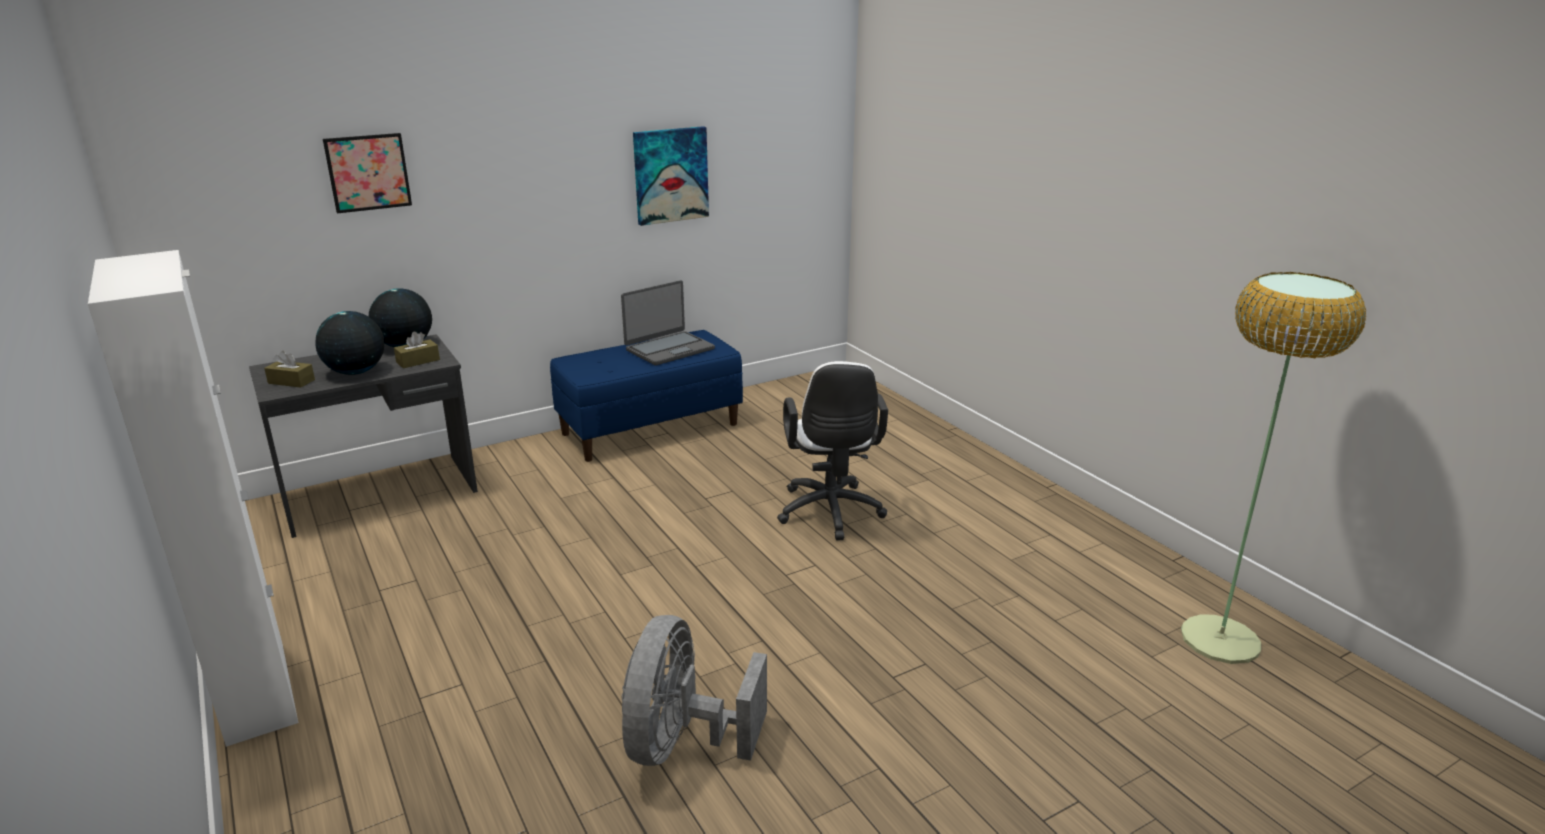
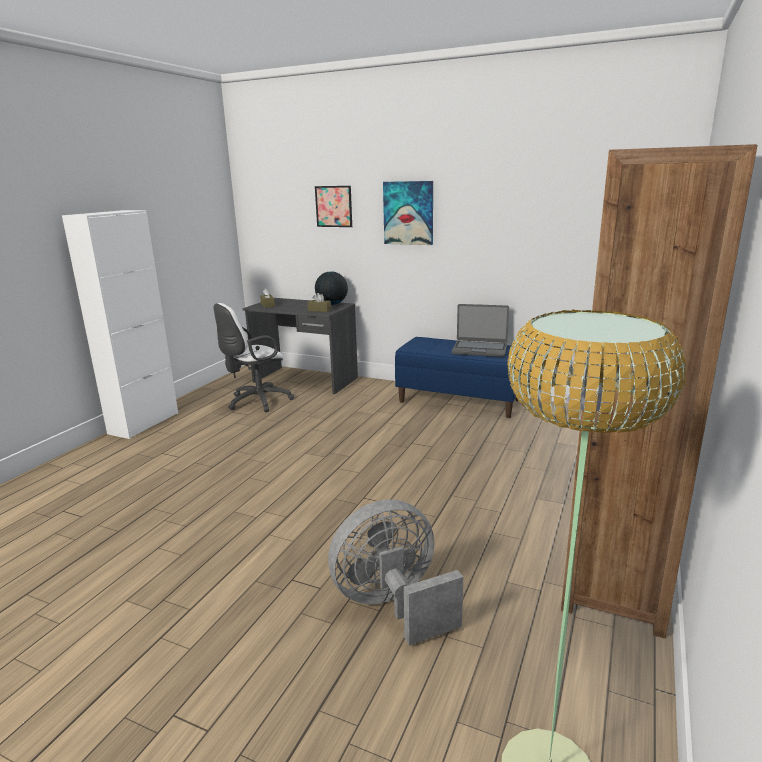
camera: 55 degrees right, 5 degrees down
globe [315,311,384,375] -> none
grey fan [621,615,767,766] -> grey fan moved to [328,500,463,646]
picture [633,126,709,226] -> picture moved to [383,181,433,245]
white office chair [777,361,888,540] -> white office chair moved to [214,303,294,412]
none -> brown bookcase [561,144,758,638]

